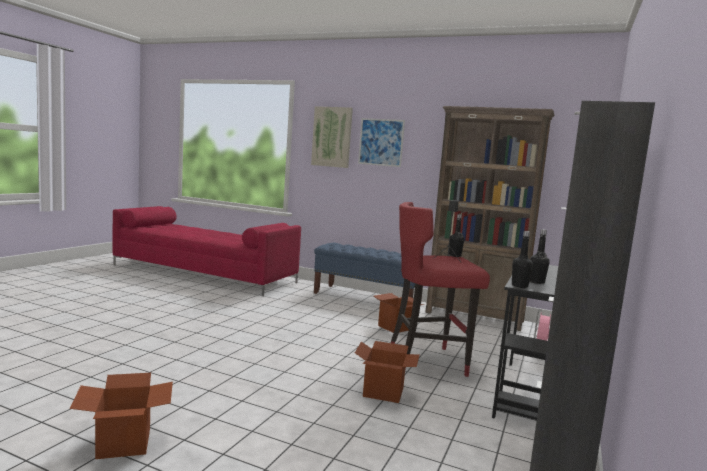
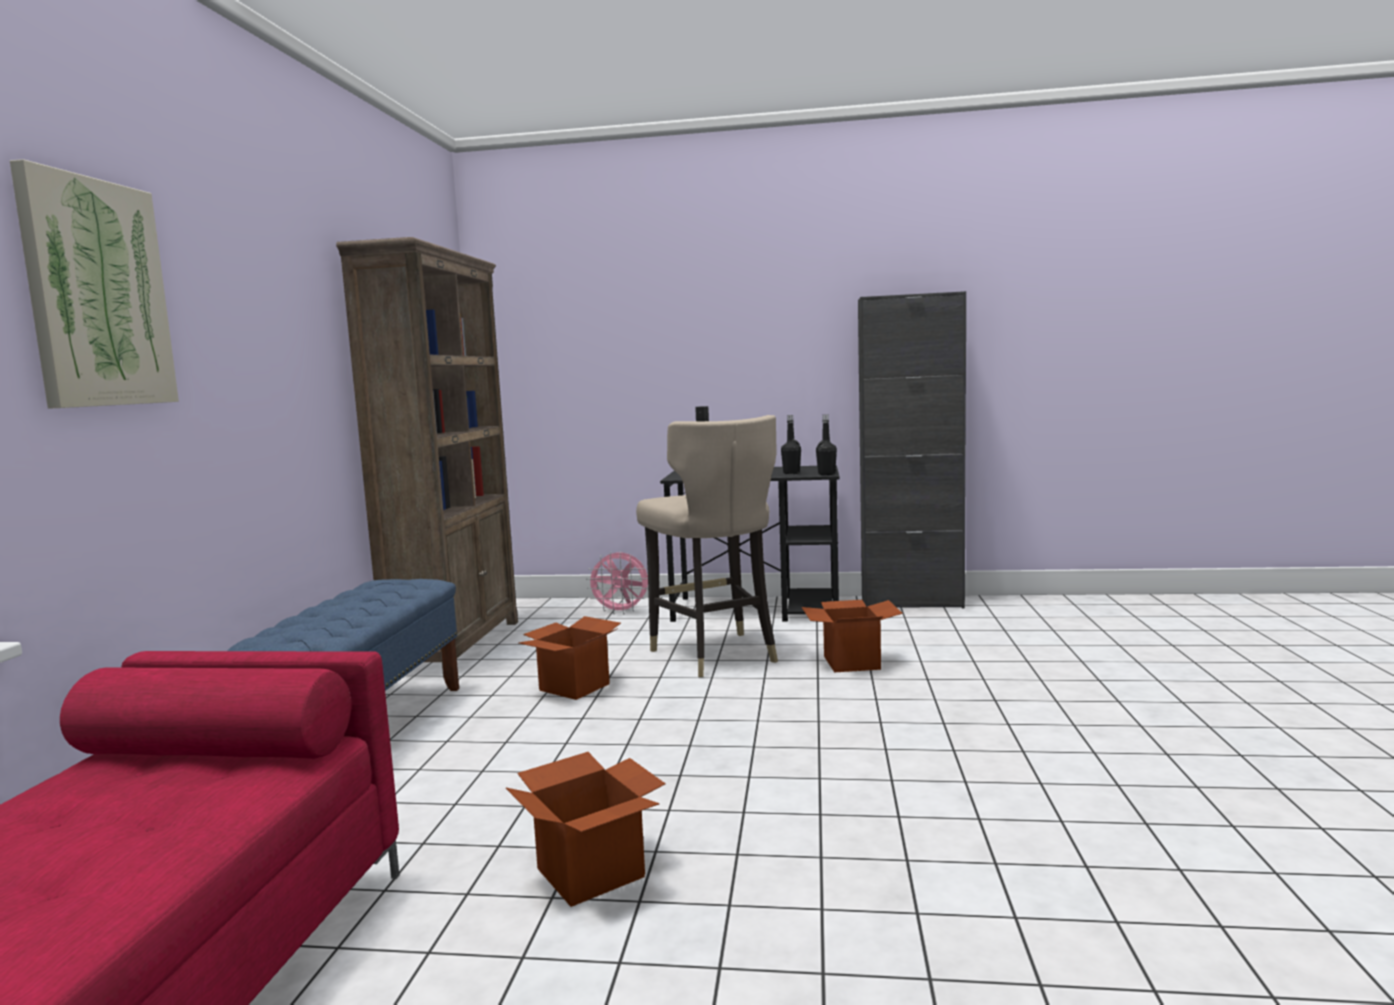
camera: 105 degrees left, 0 degrees up
cardboard box [70,373,173,459] -> cardboard box moved to [506,752,666,907]
picture [358,118,405,167] -> none
red stool [391,202,490,377] -> beige stool [636,415,778,677]
black bottle [449,214,464,257] -> none

